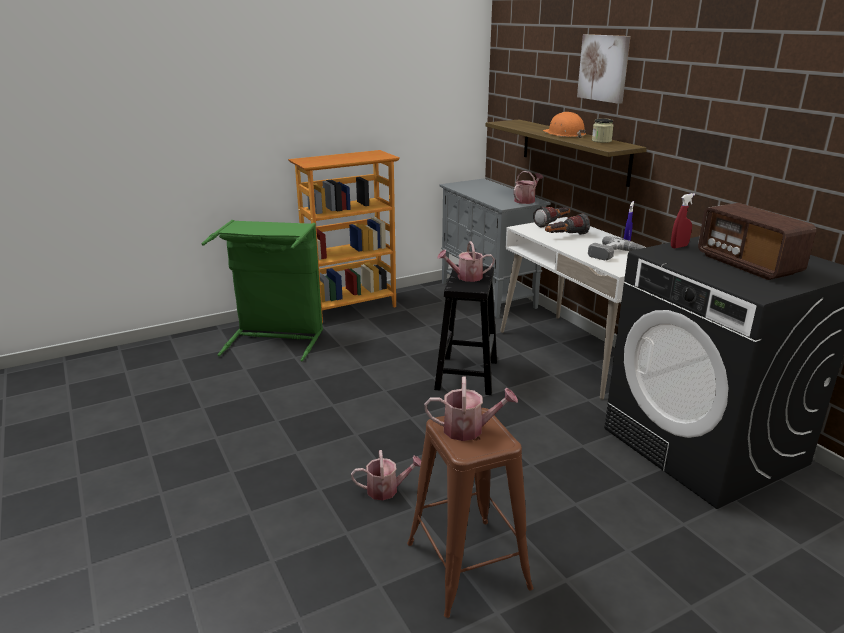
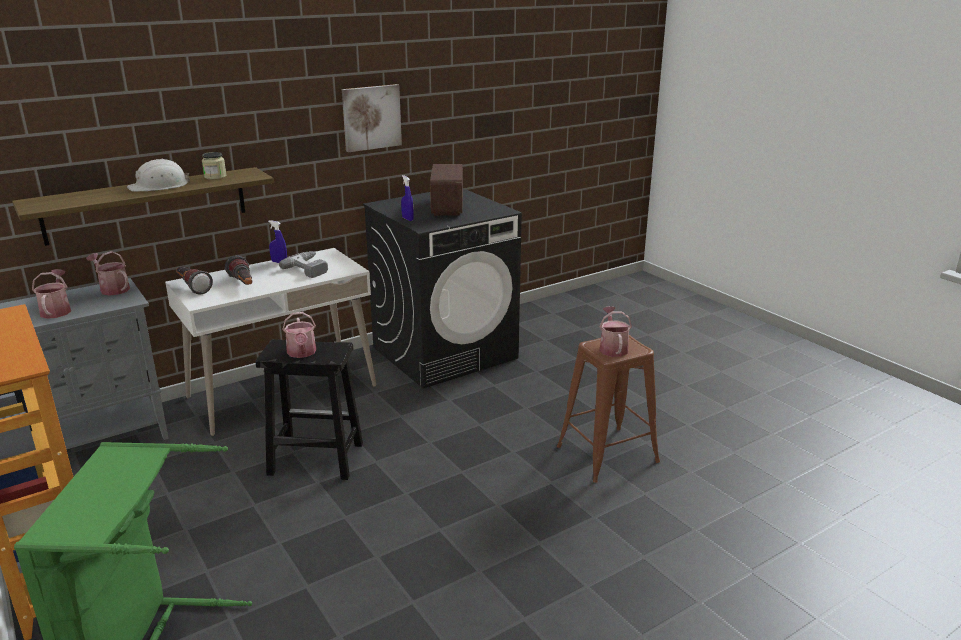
camera: 95 degrees left, 0 degrees up
watering can [351,450,421,500] -> watering can moved to [32,269,71,319]
orange hard hat [543,112,586,138] -> white hard hat [127,159,190,192]
picture [577,34,631,104] -> picture moved to [342,84,402,152]
red spray bottle [671,193,695,248] -> blue spray bottle [401,175,414,221]
radio [698,203,816,280] -> radio turned 120 degrees clockwise [430,164,463,216]

